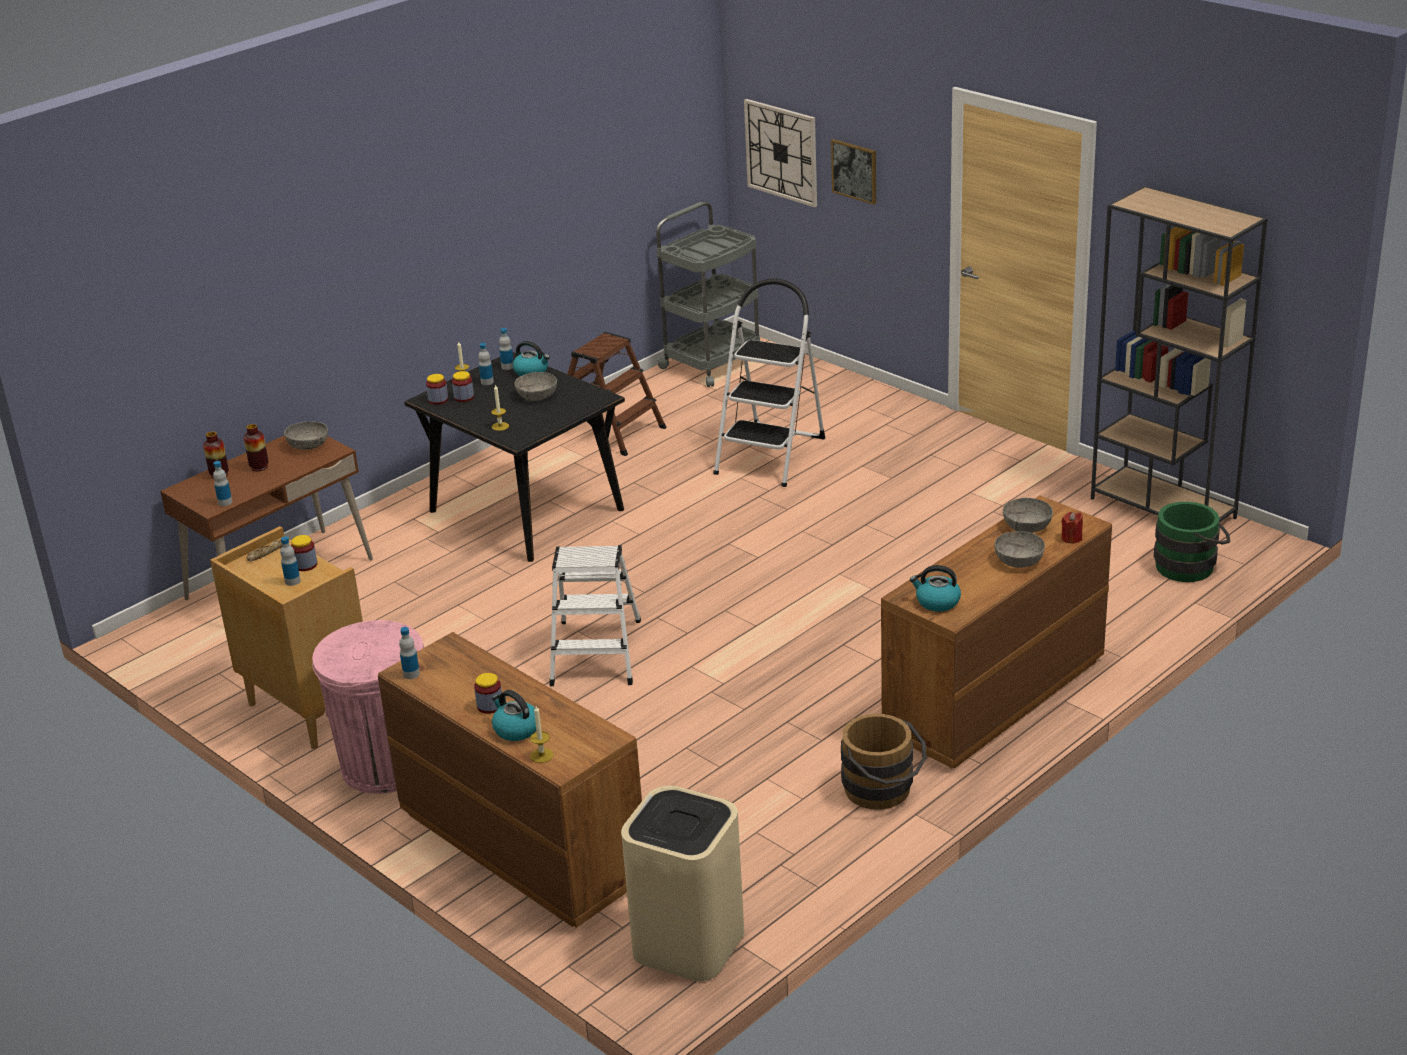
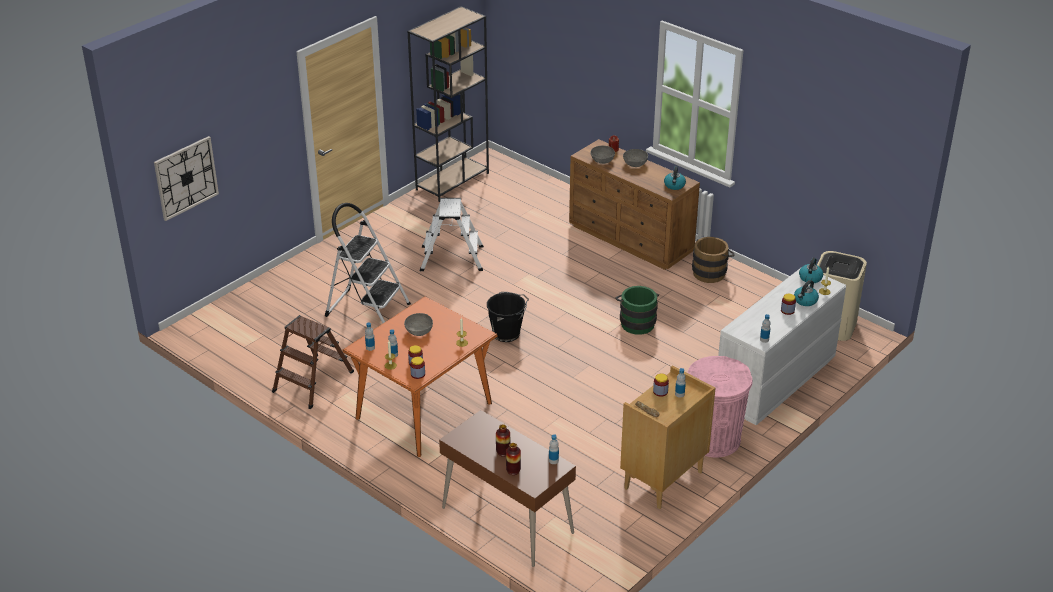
camera: 95 degrees left, 5 degrees up
grey bowl [284,421,328,450] -> none
brown dresser [378,632,642,928] -> white dresser [718,266,846,425]
black dining table [404,352,625,562] -> orange dining table [342,296,497,457]
kettle [513,341,550,376] -> kettle moved to [799,258,823,283]
white step ladder [549,545,641,686] -> white step ladder moved to [420,198,484,271]
grey cart [656,202,760,387] -> none
picture [831,139,876,205] -> none
green bucket [1154,502,1230,582] -> green bucket moved to [615,286,659,335]
none -> black bucket [487,292,529,342]

